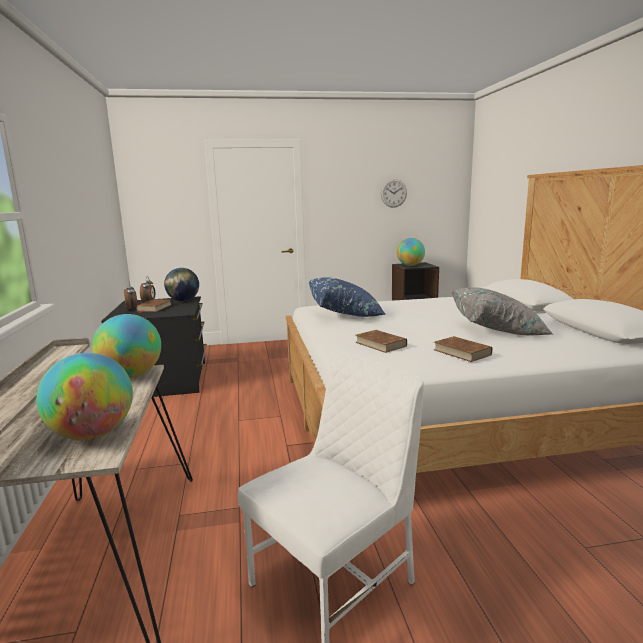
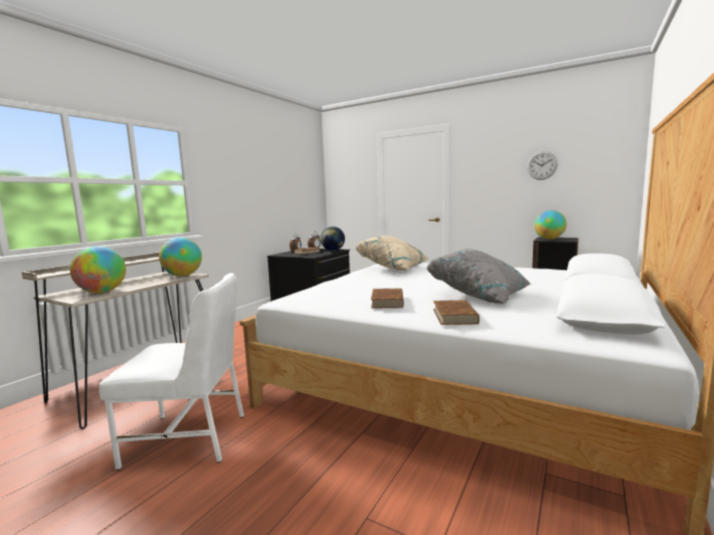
camera: 40 degrees right, 5 degrees down
blue pillow [309,277,386,317] -> beige pillow [355,235,428,271]
brown book [355,330,407,353] -> brown book moved to [433,300,480,325]

